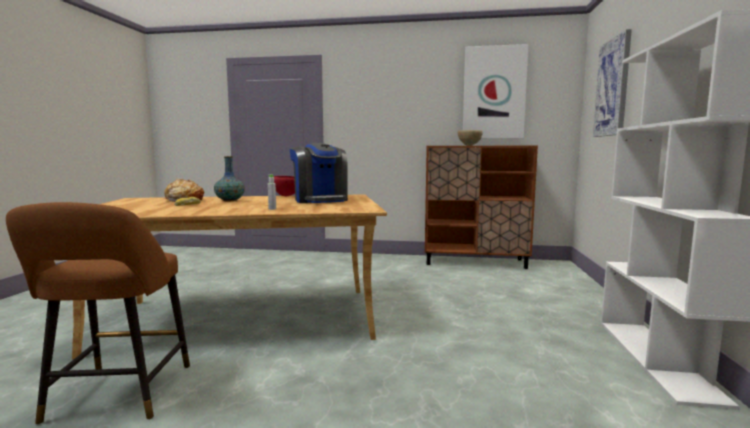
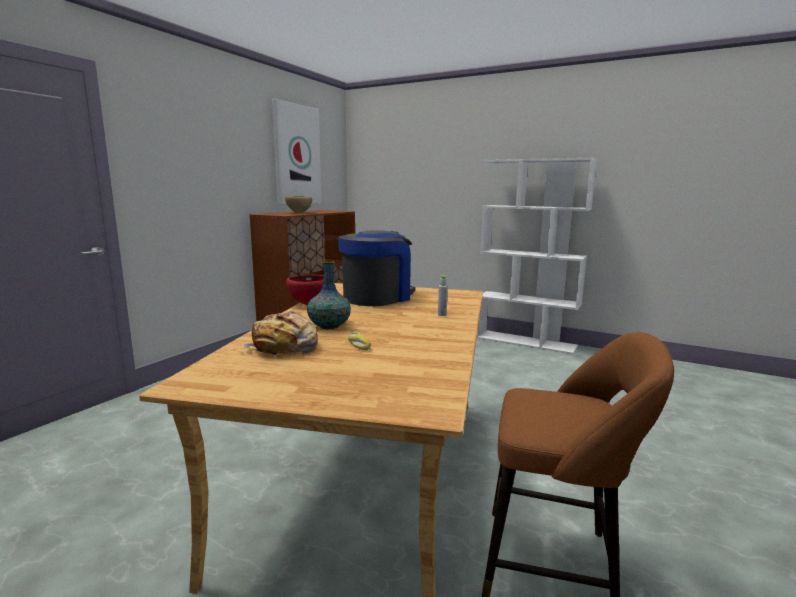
camera: 70 degrees left, 5 degrees up
coffee machine [290,143,348,203] -> coffee machine turned 45 degrees counterclockwise [338,230,415,306]
picture [593,29,632,137] -> none

